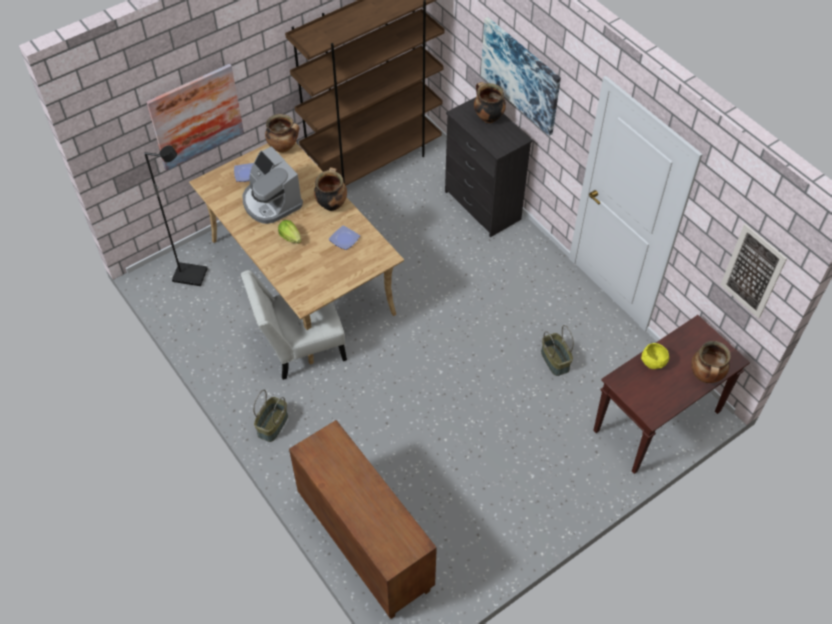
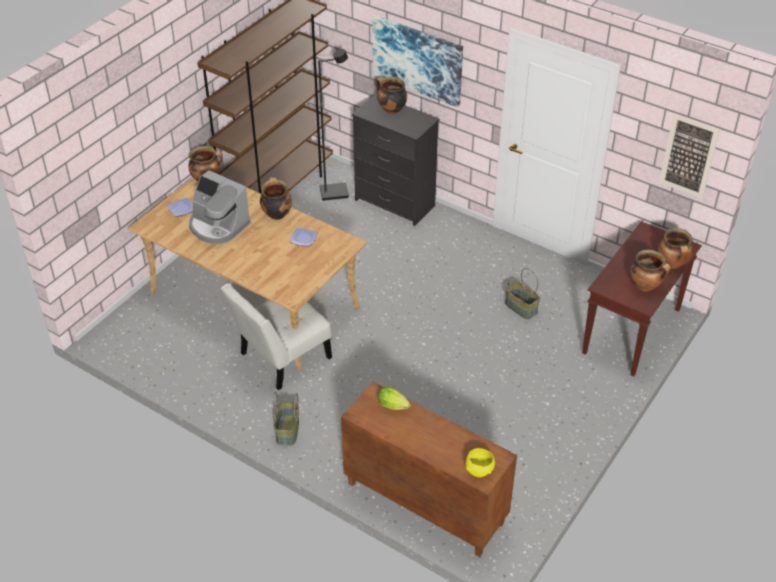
camera: 20 degrees left, 10 degrees down
black floor lamp [144,145,208,286] -> black floor lamp moved to [318,49,349,201]
picture [146,64,244,171] -> none
lettuce [278,220,302,243] -> lettuce moved to [378,386,411,410]
yellow bowl [641,343,669,369] -> yellow bowl moved to [465,448,495,477]
none -> cooking pot [630,250,671,291]

